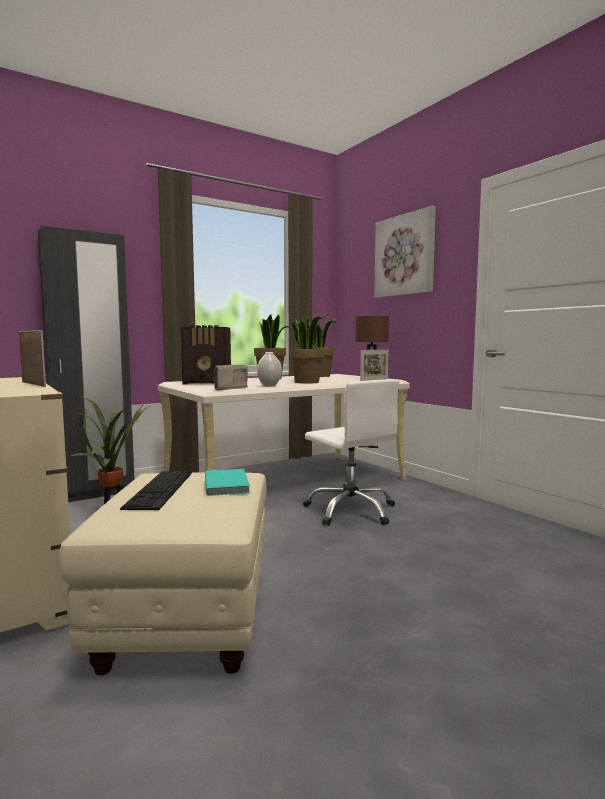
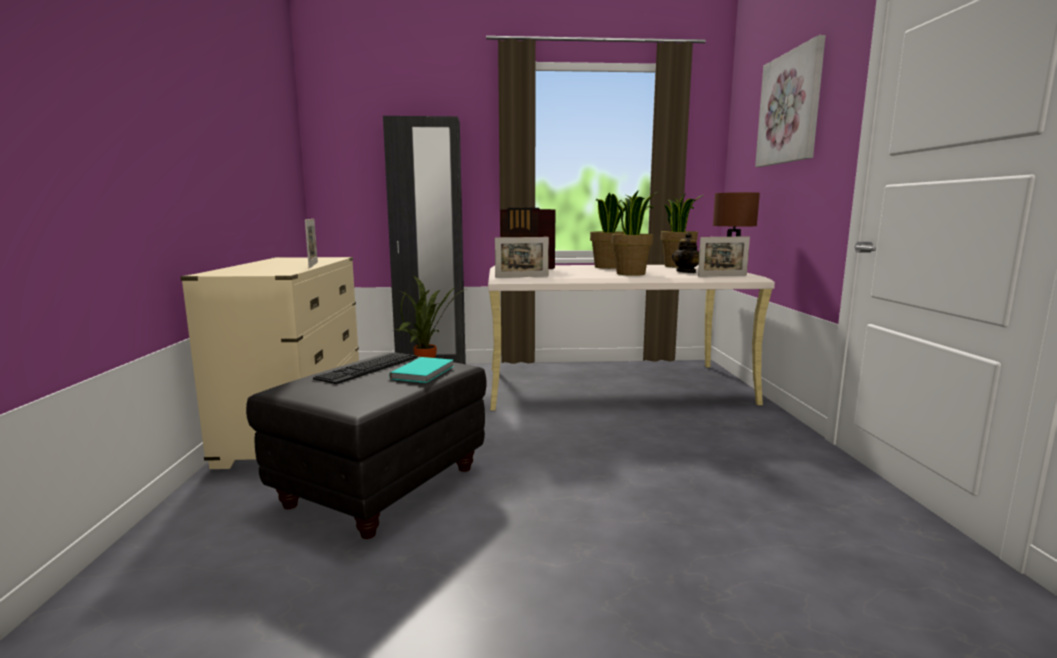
camera: 30 degrees right, 5 degrees up
beige ottoman [59,473,267,675] -> black ottoman [246,353,487,539]
radio [212,365,248,390] -> picture frame [495,237,549,278]
white vase [257,352,282,386] -> none
white office chair [303,379,399,526] -> none
none -> teapot [672,232,699,273]

